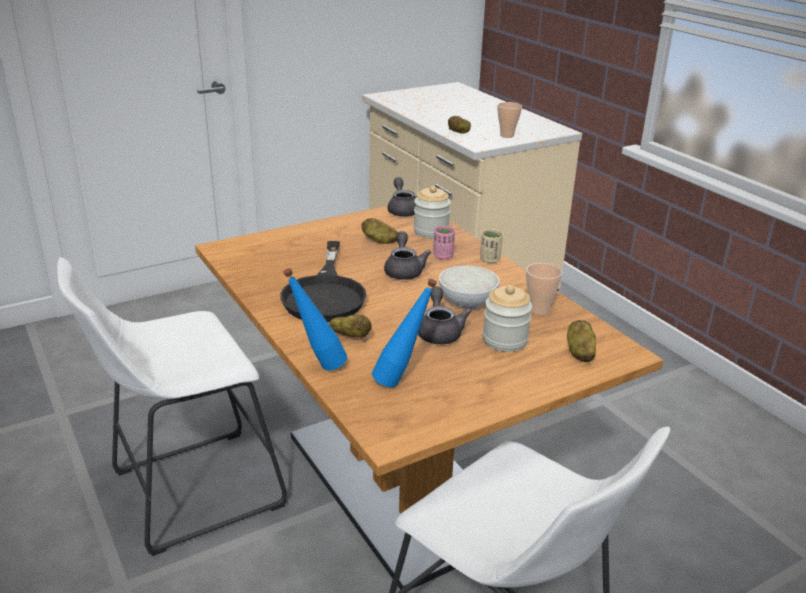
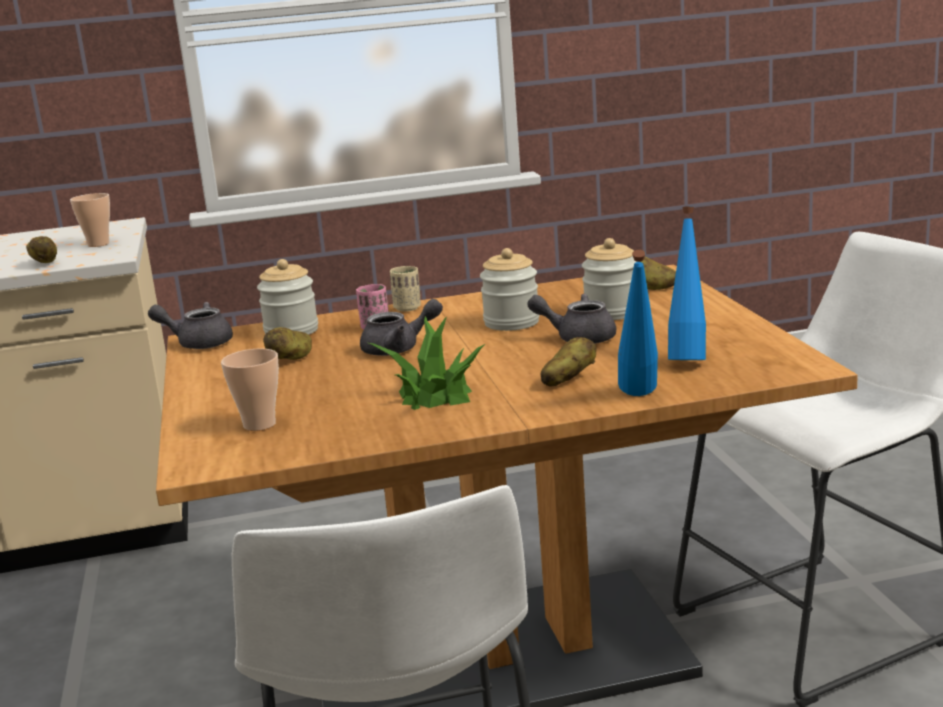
camera: 70 degrees left, 10 degrees down
black frying pan [280,241,367,322] -> potted plant [368,316,485,410]
grey teapot [384,231,431,280] -> grey teapot turned 150 degrees clockwise [360,299,443,356]
white bowl [439,265,500,309] -> jar [480,248,540,331]
cup [526,263,562,315] -> cup moved to [221,348,279,431]

